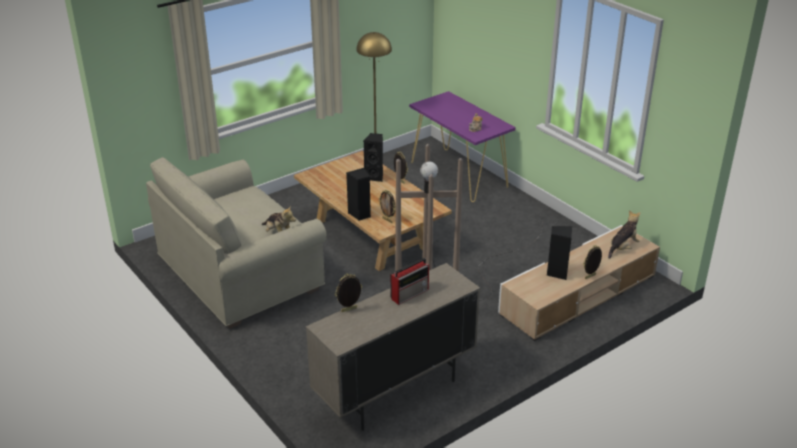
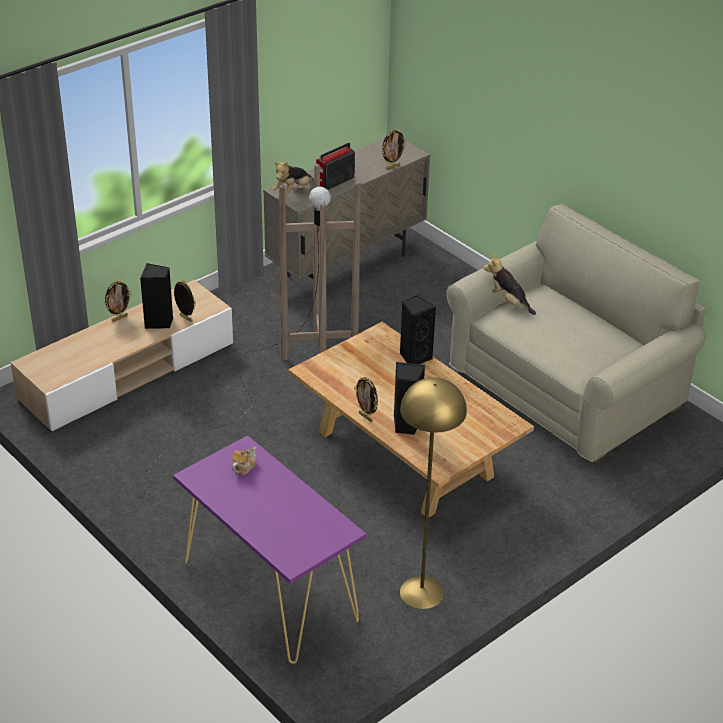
camera: 175 degrees right, 5 degrees up
picture frame [378,190,396,223] -> picture frame moved to [174,280,196,322]
plush toy [608,210,640,259] -> plush toy moved to [272,162,314,196]

